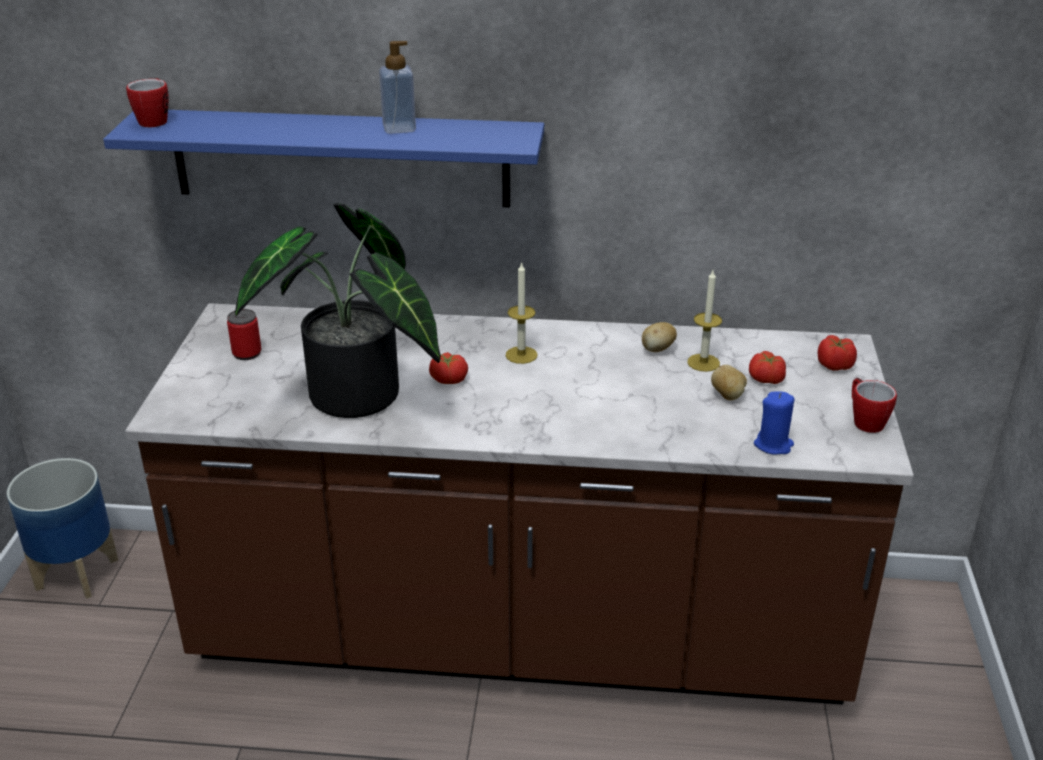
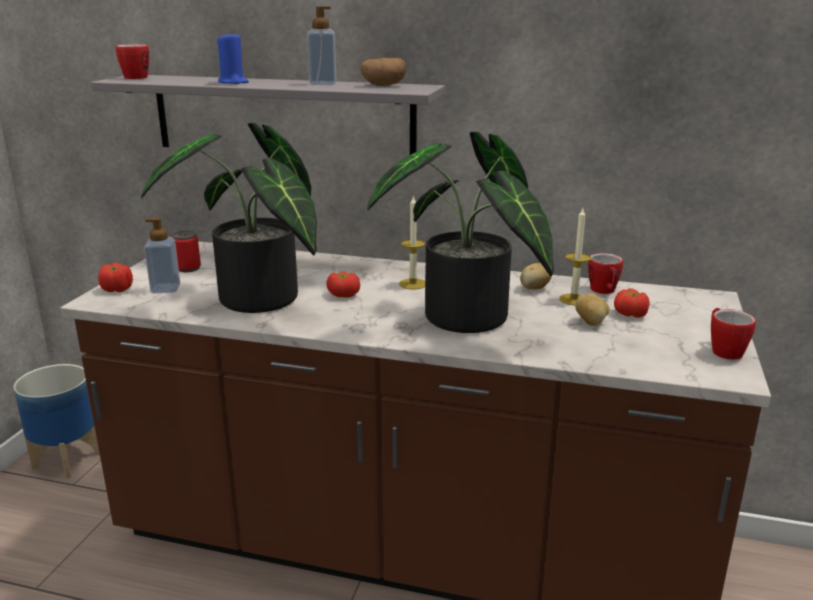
camera: 10 degrees right, 10 degrees down
blue shelf [103,110,544,208] -> grey shelf [91,75,445,155]
blue candle [754,392,795,455] -> blue candle moved to [217,31,249,84]
tomato [817,335,857,371] -> tomato moved to [98,263,133,292]
none -> soap dispenser [144,218,181,293]
none -> potato [360,58,407,86]
none -> potted plant [367,132,554,333]
none -> mug [588,253,623,294]

